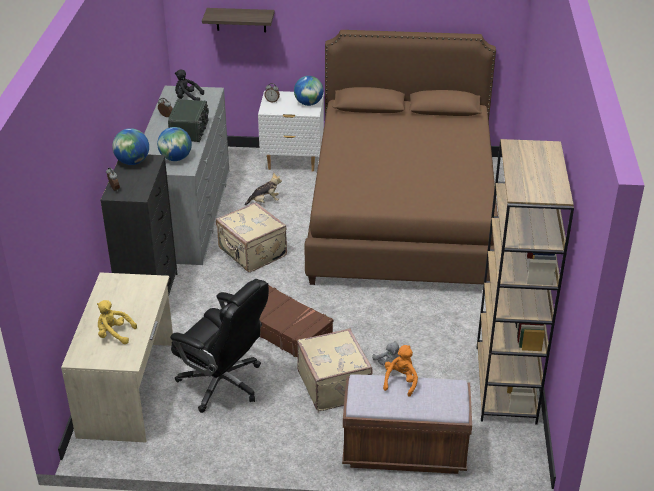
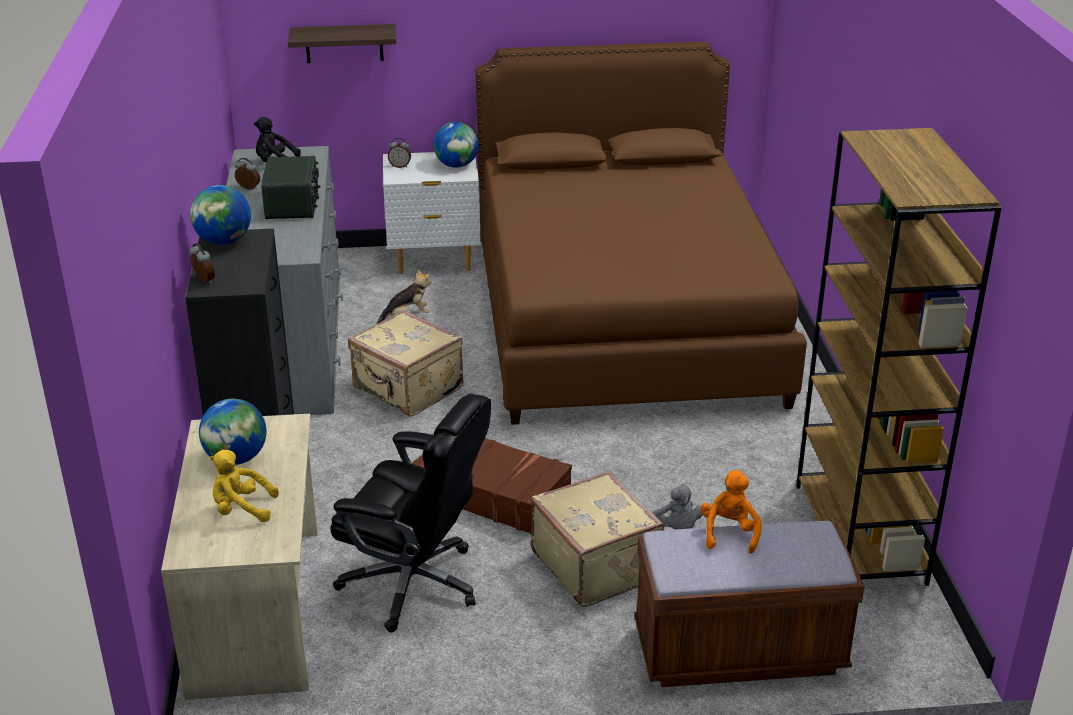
camera: 10 degrees left, 5 degrees down
globe [157,127,192,161] -> globe moved to [199,399,266,465]

